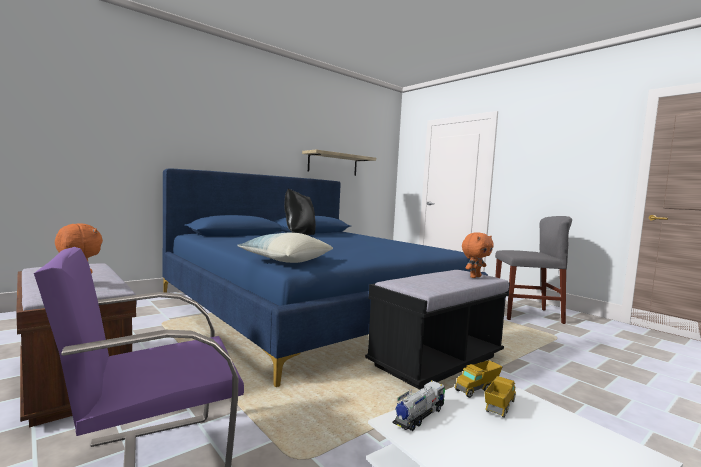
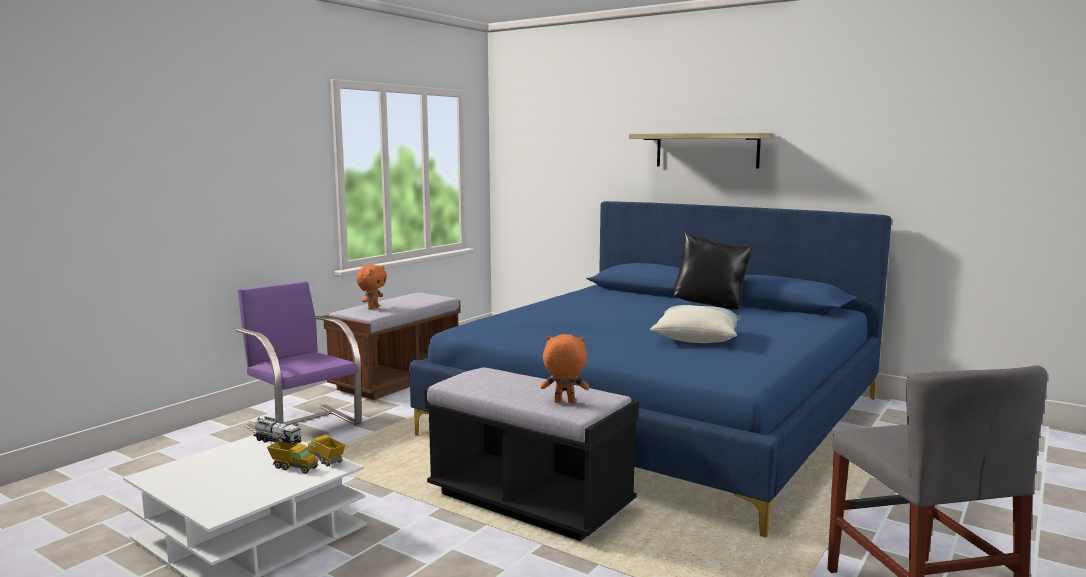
camera: 75 degrees right, 5 degrees up
pillow [237,232,333,263] -> pillow moved to [650,305,741,343]
shelf [302,150,376,176] -> shelf moved to [629,133,774,168]
orange plush toy [462,232,494,278] -> orange plush toy turned 150 degrees clockwise [540,334,589,403]

